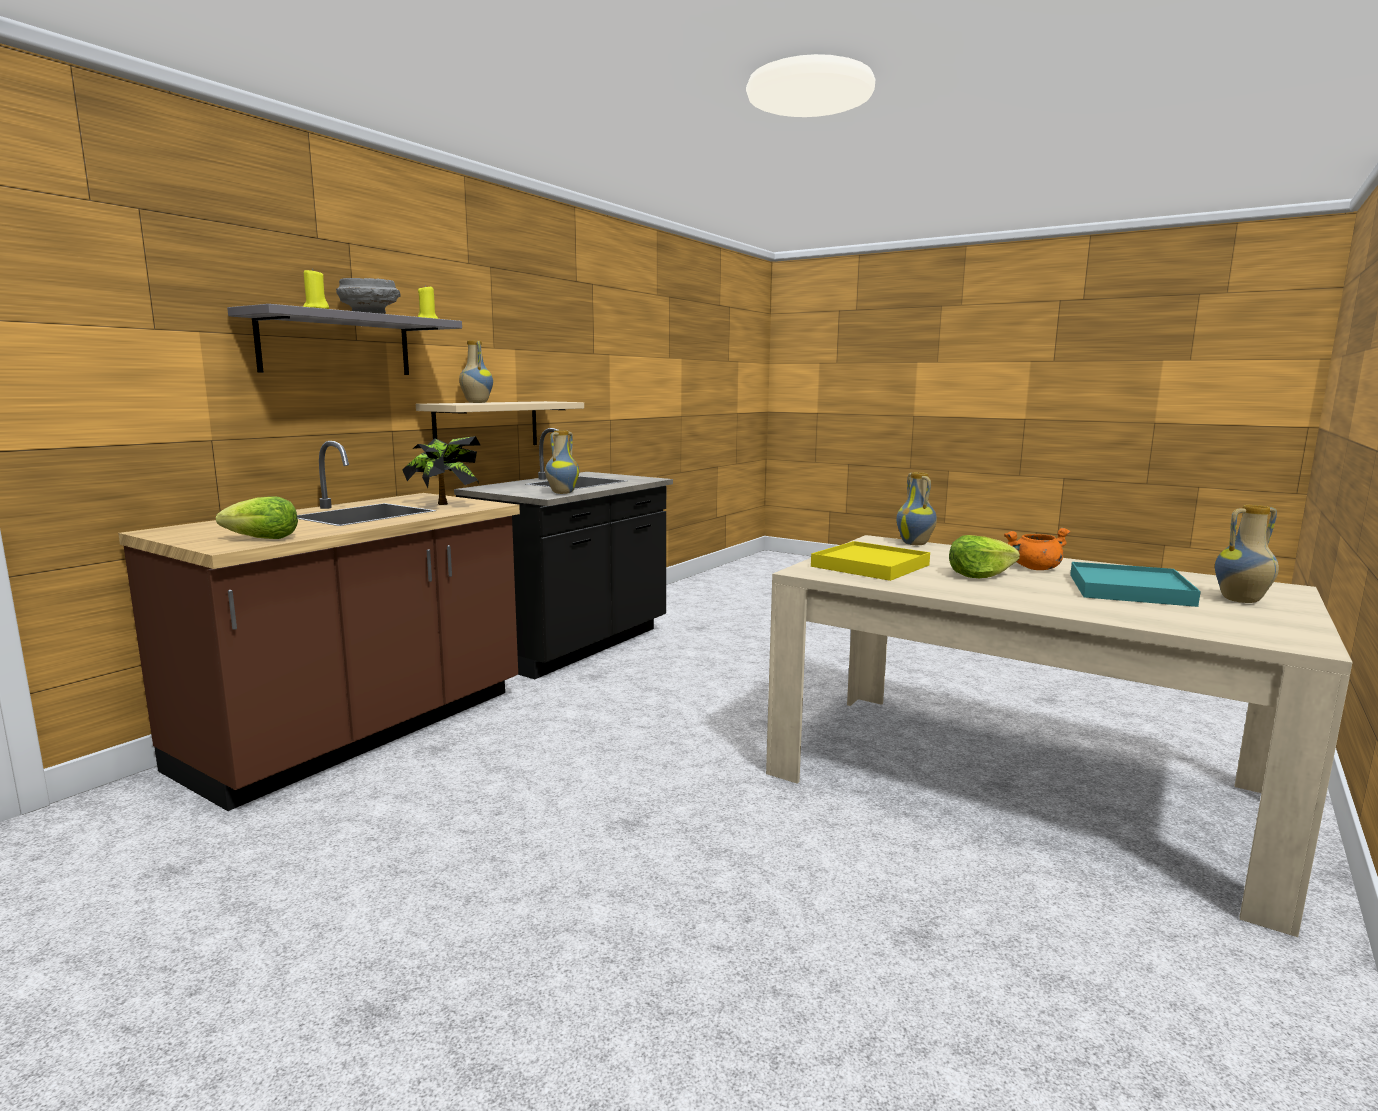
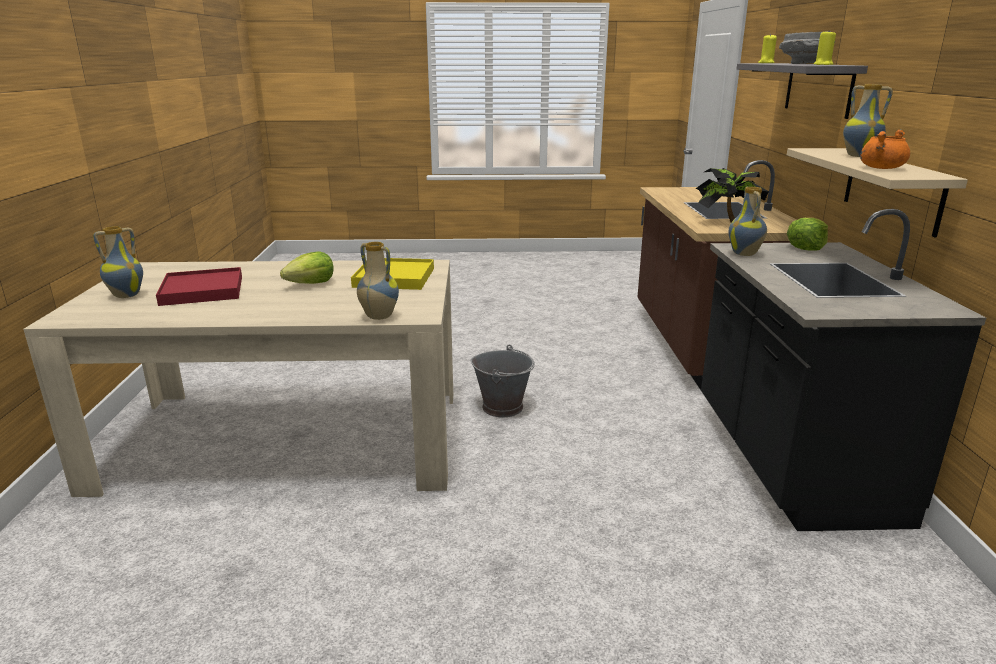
camera: 145 degrees right, 10 degrees up
lettuce [216,496,298,539] -> lettuce moved to [787,218,828,251]
orange cooking pot [1004,528,1070,570] -> orange cooking pot moved to [860,130,910,169]
turquoise tray [1070,562,1201,607] -> red tray [156,267,242,306]
none -> grey bucket [470,345,535,417]

